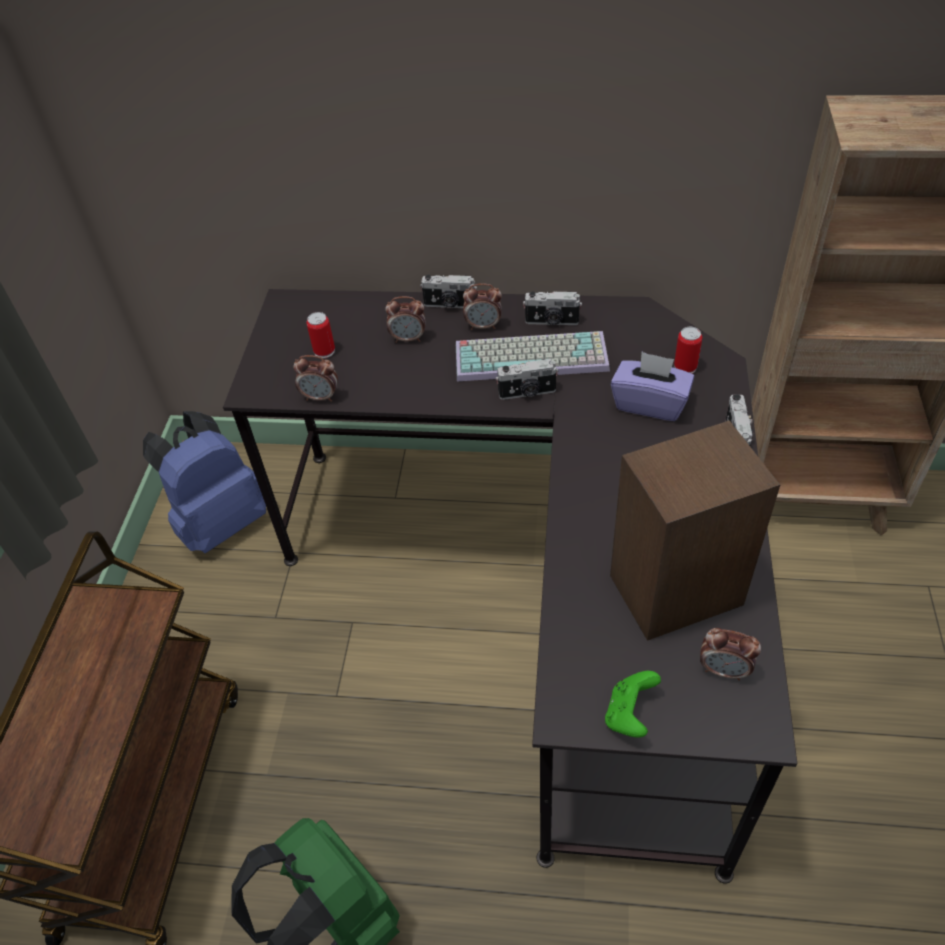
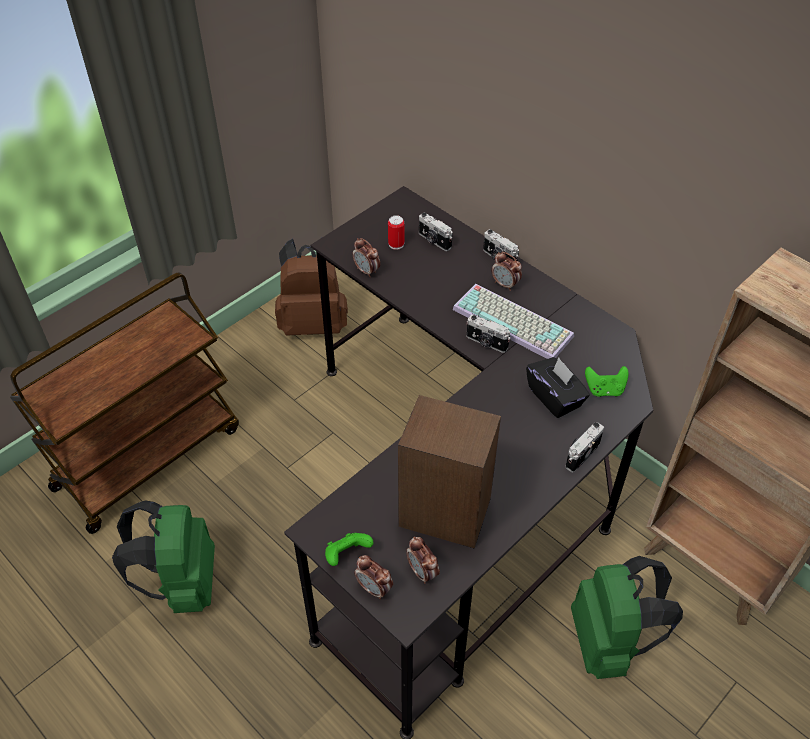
camera: 35 degrees right, 0 degrees up
blue backpack [143,411,266,553] -> brown backpack [275,237,348,336]
alarm clock [385,296,425,343] -> alarm clock moved to [354,555,393,599]
camera [523,291,582,325] -> camera moved to [419,213,453,251]
purple tissue box [611,352,694,421] -> black tissue box [526,357,590,418]
can [674,327,702,374] -> green game controller [585,366,629,397]
none -> green backpack [571,556,683,679]

